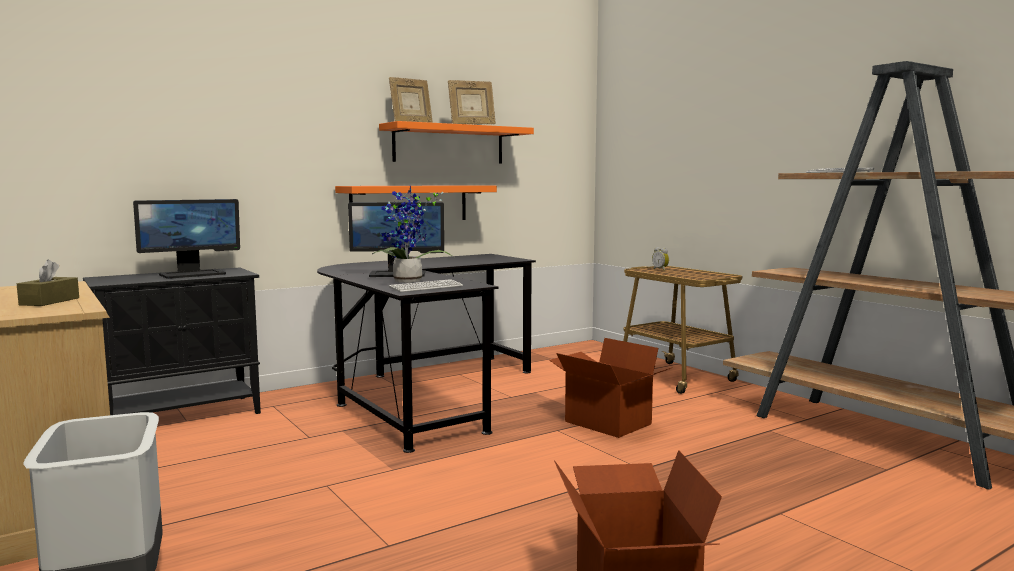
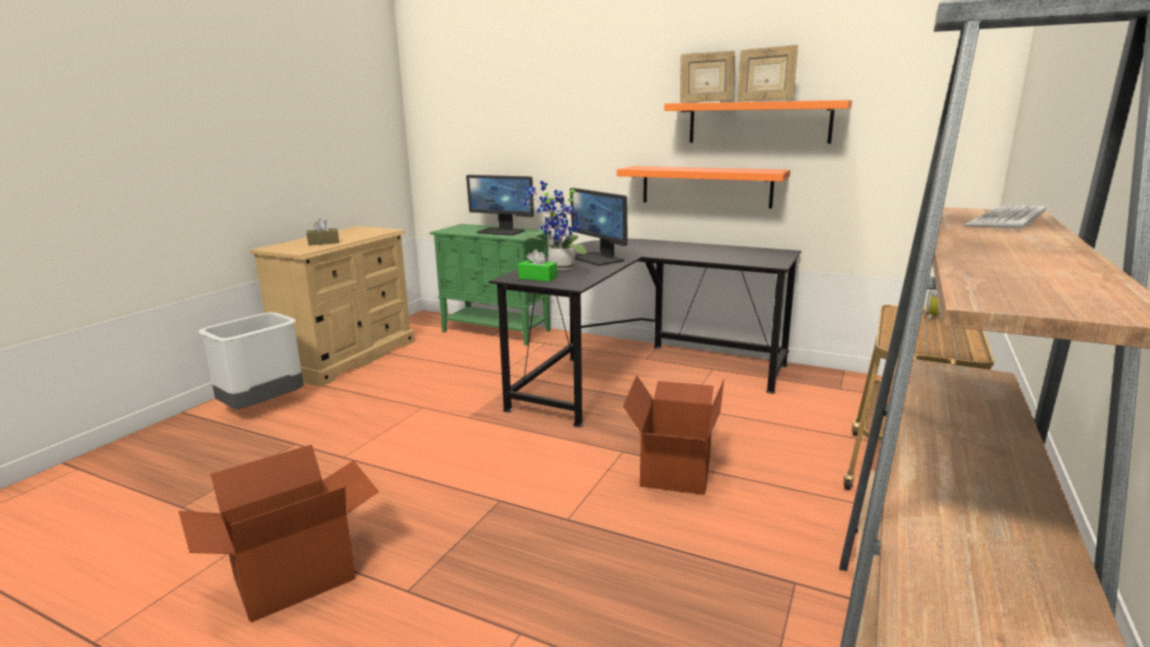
camera: 60 degrees right, 10 degrees up
black cabinet [83,268,261,415] -> green cabinet [430,224,551,346]
keyboard [388,279,463,292] -> green tissue box [518,249,557,282]

